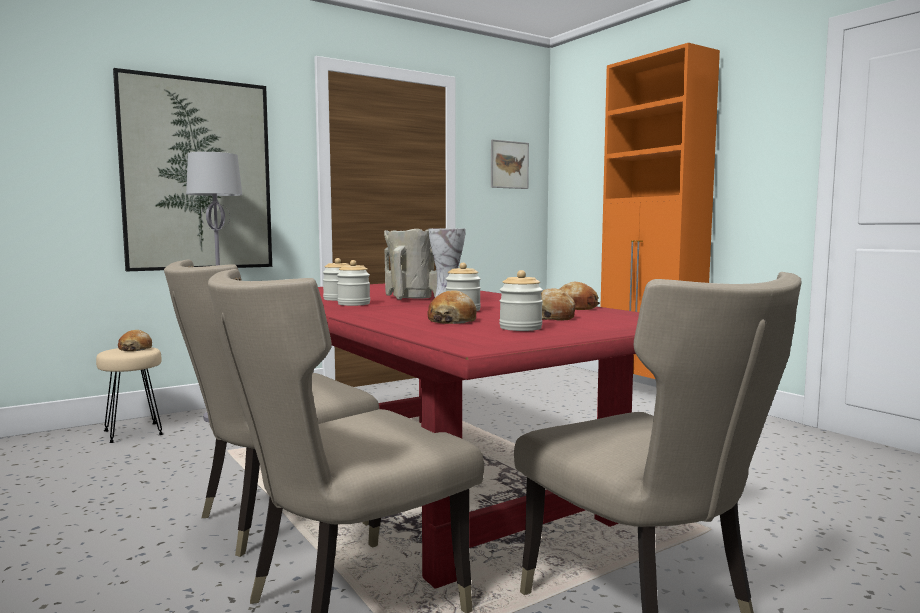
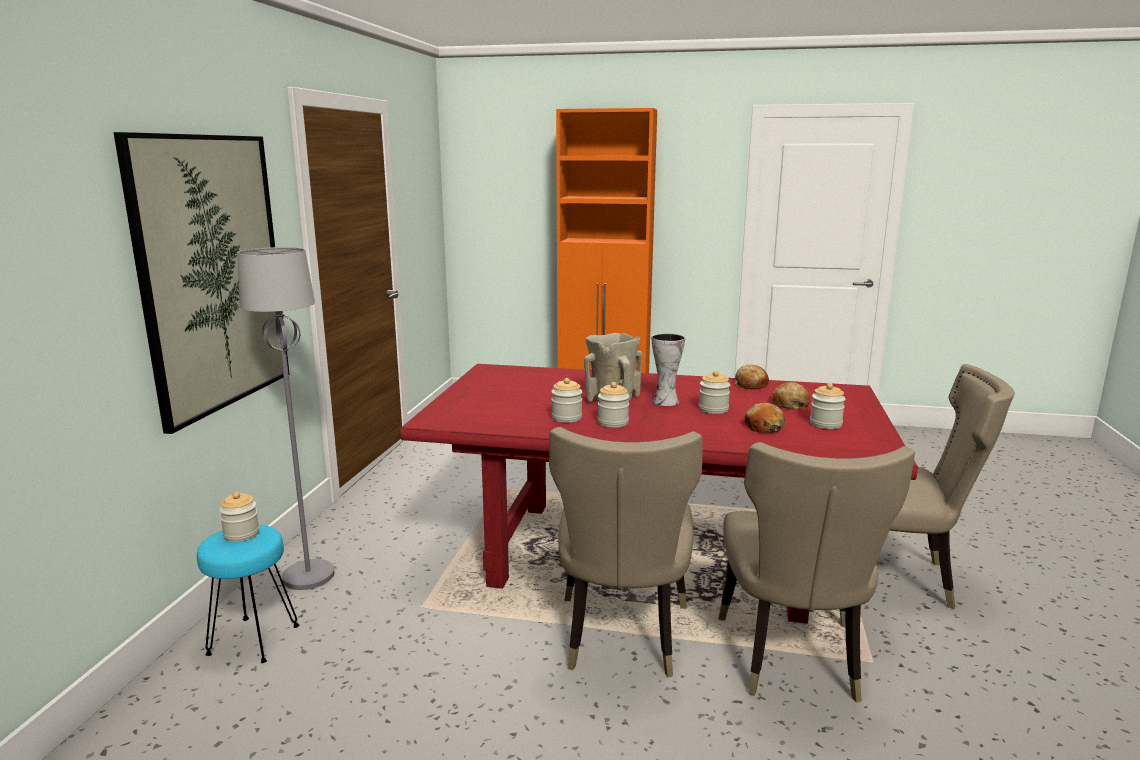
camera: 45 degrees left, 10 degrees up
beige stool [96,347,163,443] -> turquoise stool [197,525,299,663]
bread [118,330,152,351] -> jar [219,492,260,542]
picture [491,139,529,189] -> none

